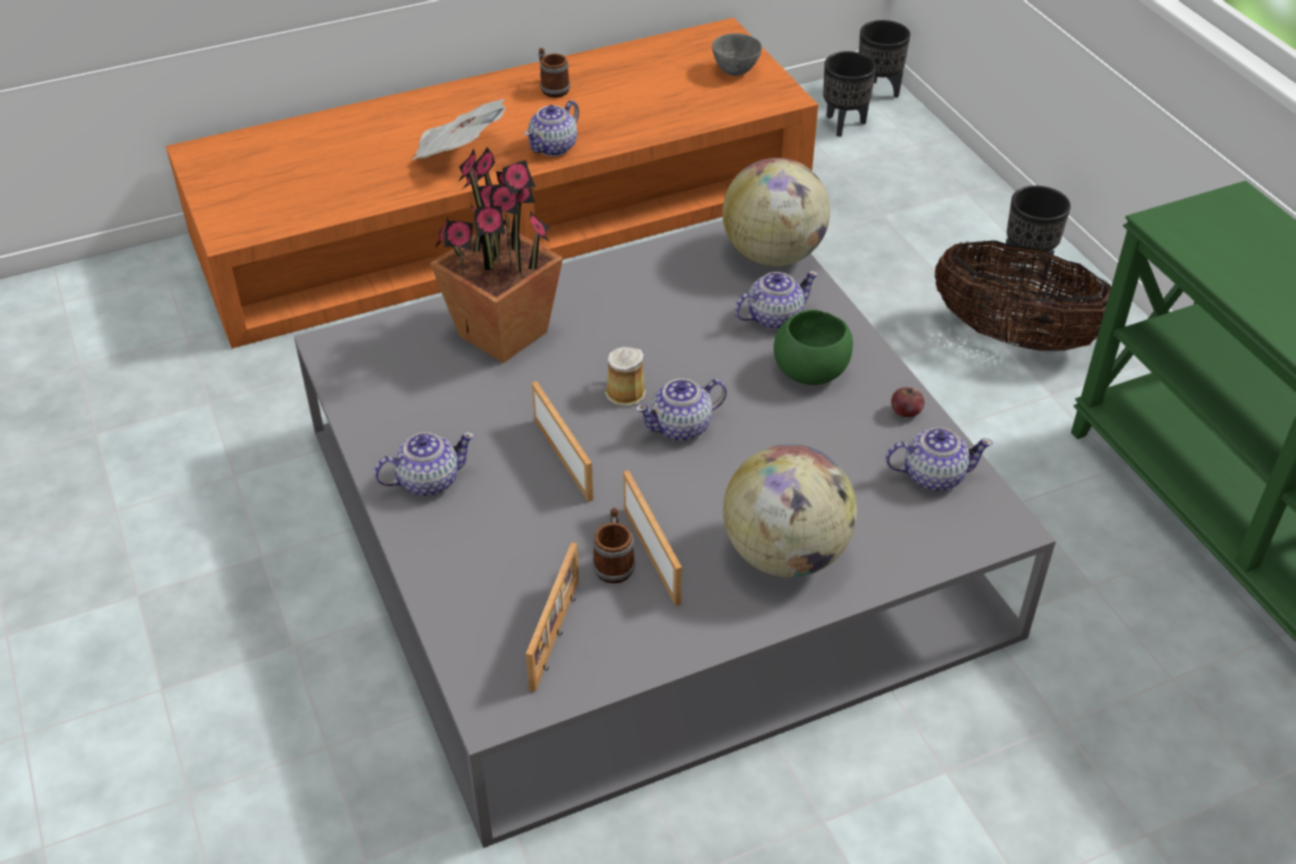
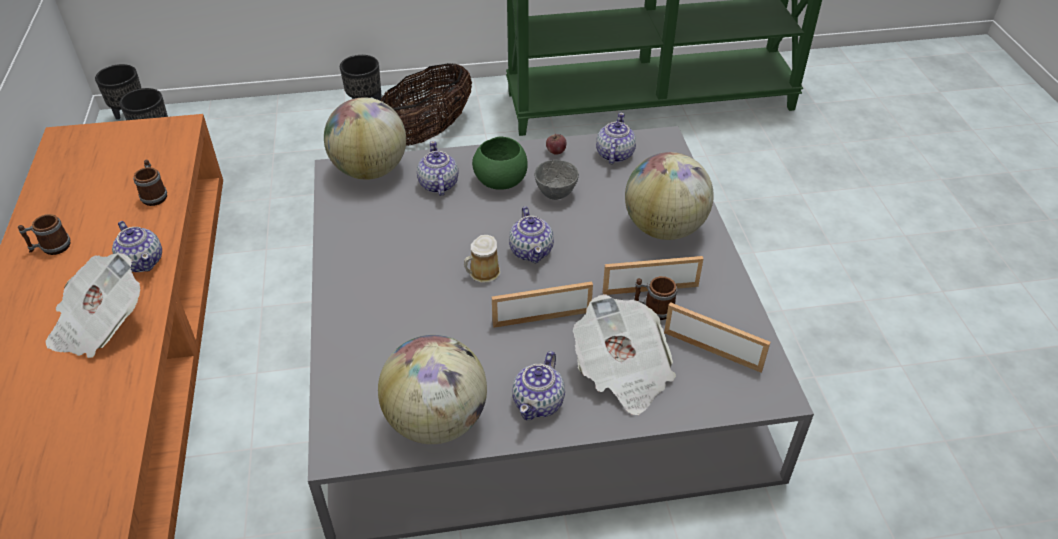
camera: 75 degrees left, 0 degrees up
teapot [374,432,475,496] -> teapot turned 150 degrees counterclockwise [512,351,565,420]
potted plant [430,147,563,363] -> none
grey bowl [712,33,762,76] -> grey bowl moved to [534,160,579,200]
none -> mug [133,160,167,206]
none -> globe [378,335,487,444]
none -> newspaper [573,294,676,415]

